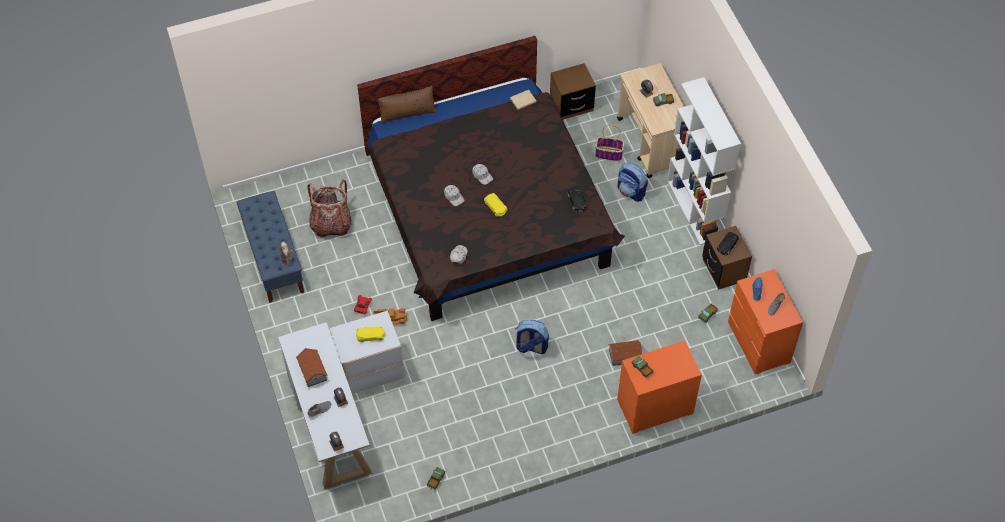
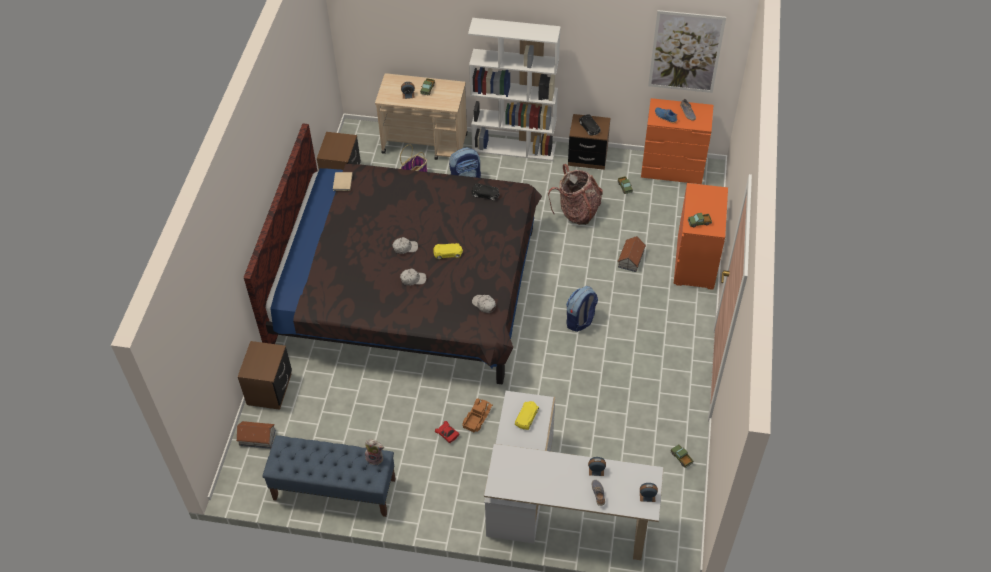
camera: 60 degrees left, 5 degrees down
toy house [296,348,327,387] -> toy house moved to [236,421,276,449]
backpack [308,180,351,238] -> backpack moved to [548,164,603,225]
brown pillow [377,86,437,123] -> none
none -> brown nightstand [238,341,292,410]
none -> picture [648,10,726,93]

